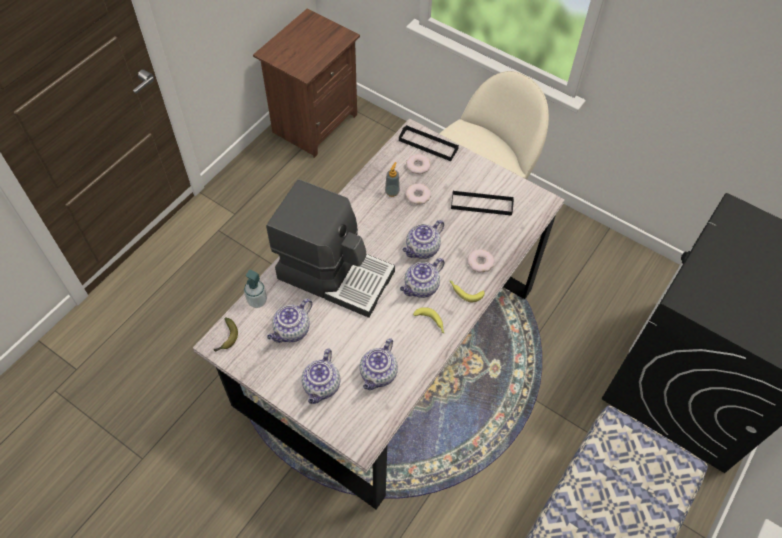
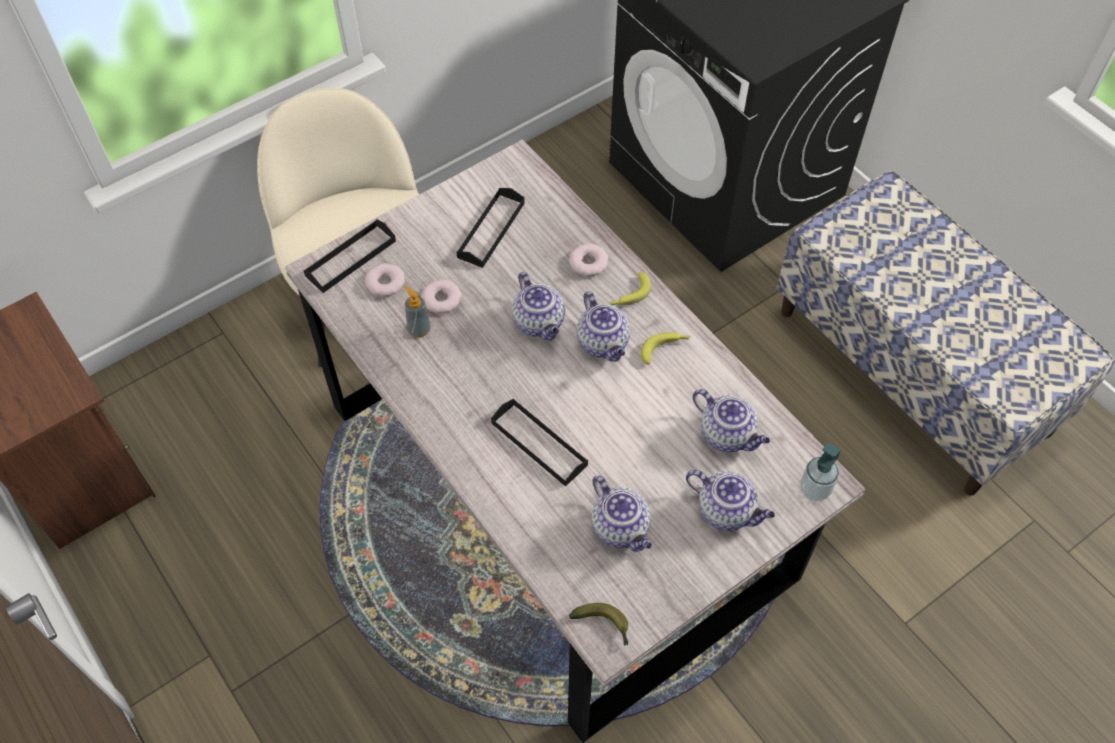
camera: 70 degrees left, 0 degrees up
soap dispenser [244,269,267,308] -> soap dispenser moved to [801,442,841,501]
coffee machine [266,179,395,318] -> black tray [491,398,588,487]

